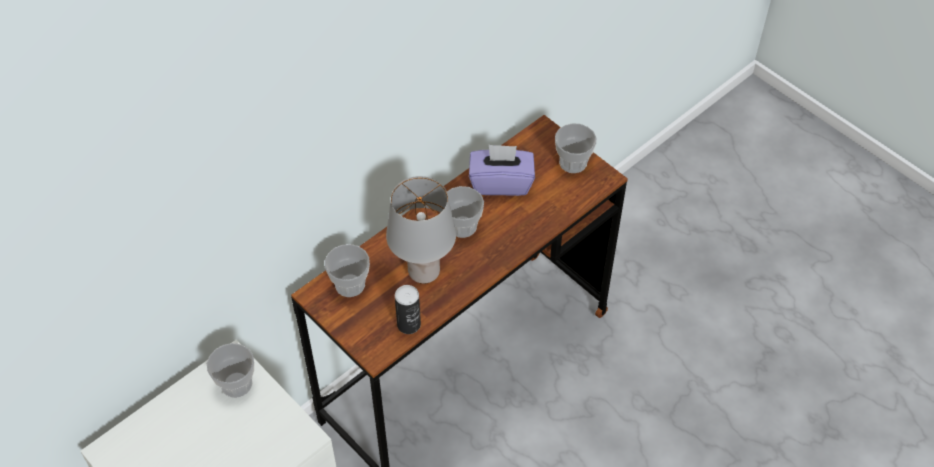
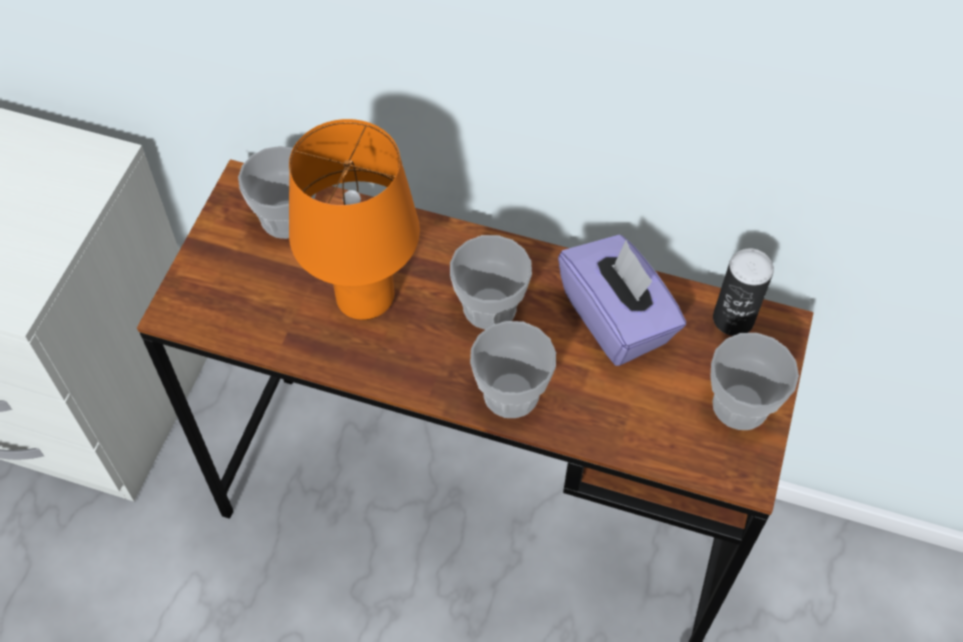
camera: 60 degrees right, 5 degrees up
cup [207,343,254,398] -> cup moved to [470,321,556,418]
grey table lamp [386,176,456,284] -> orange table lamp [289,119,420,320]
can [395,285,421,334] -> can moved to [713,248,774,336]

